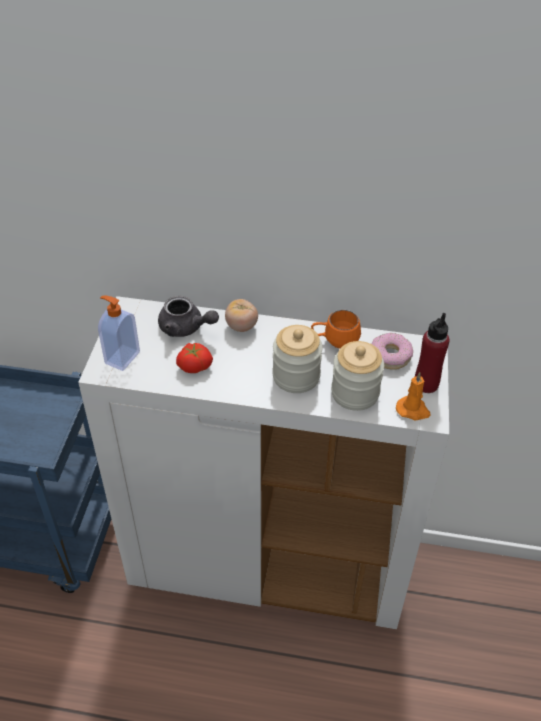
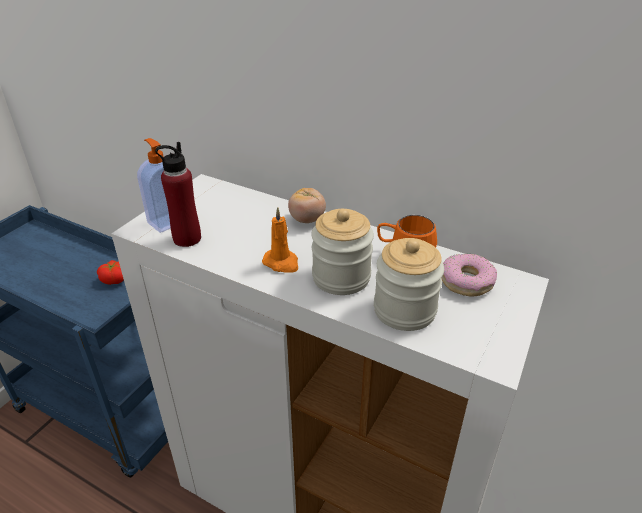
camera: 20 degrees right, 10 degrees down
grey teapot [158,296,219,337] -> none
tomato [176,343,213,373] -> tomato moved to [97,260,124,285]
orange candle [396,372,431,420] -> orange candle moved to [262,207,298,273]
red bottle [415,313,449,393] -> red bottle moved to [155,142,201,247]

